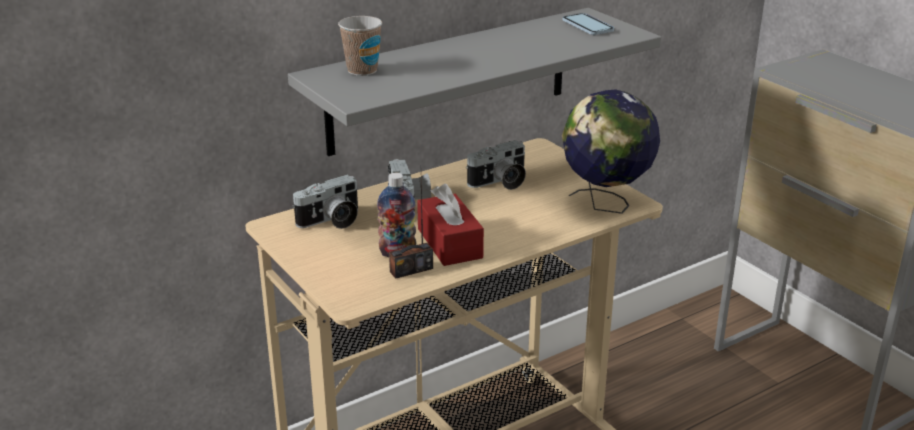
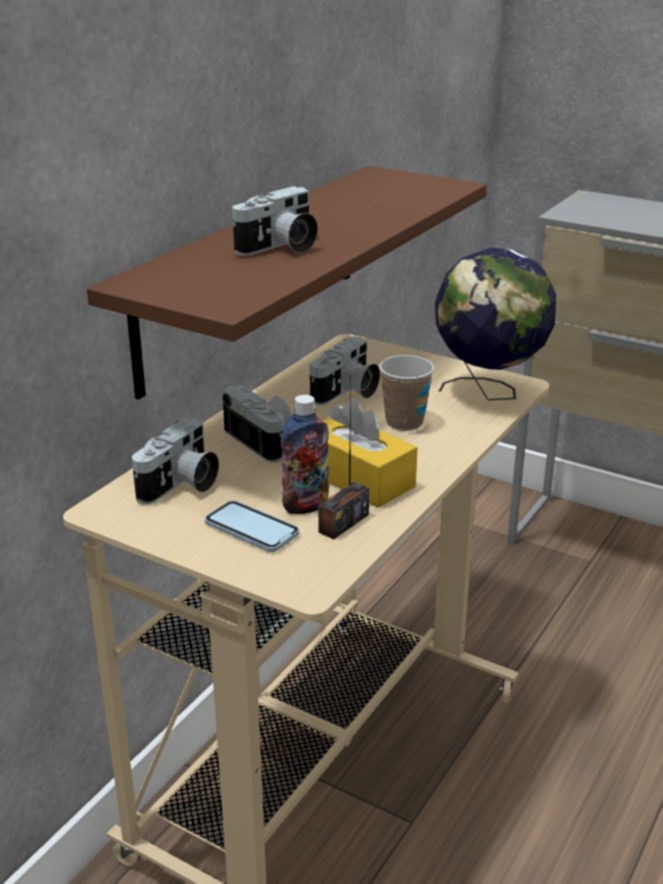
camera: 25 degrees left, 0 degrees up
grey shelf [288,8,661,156] -> brown shelf [87,166,487,400]
cup [338,16,382,76] -> cup moved to [379,355,434,431]
red tissue box [417,184,484,266] -> yellow tissue box [324,399,417,508]
phone [562,13,614,35] -> phone moved to [205,501,300,552]
none -> camera [232,186,318,256]

